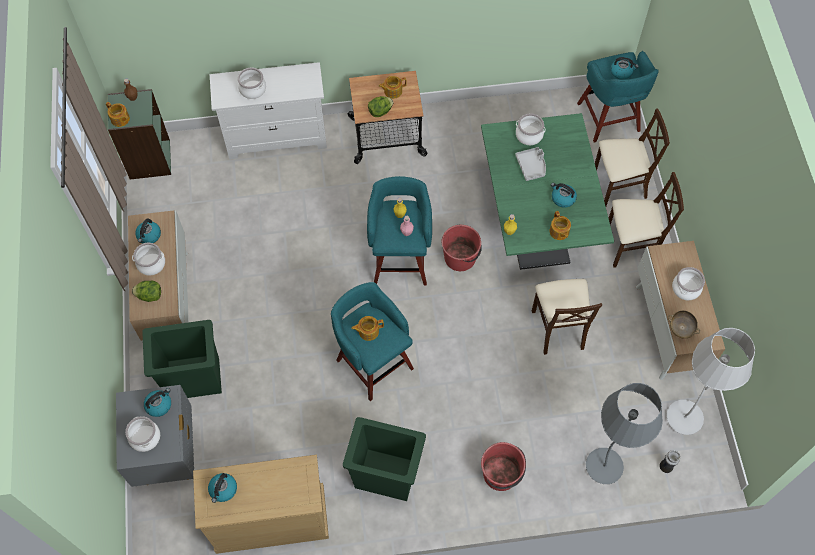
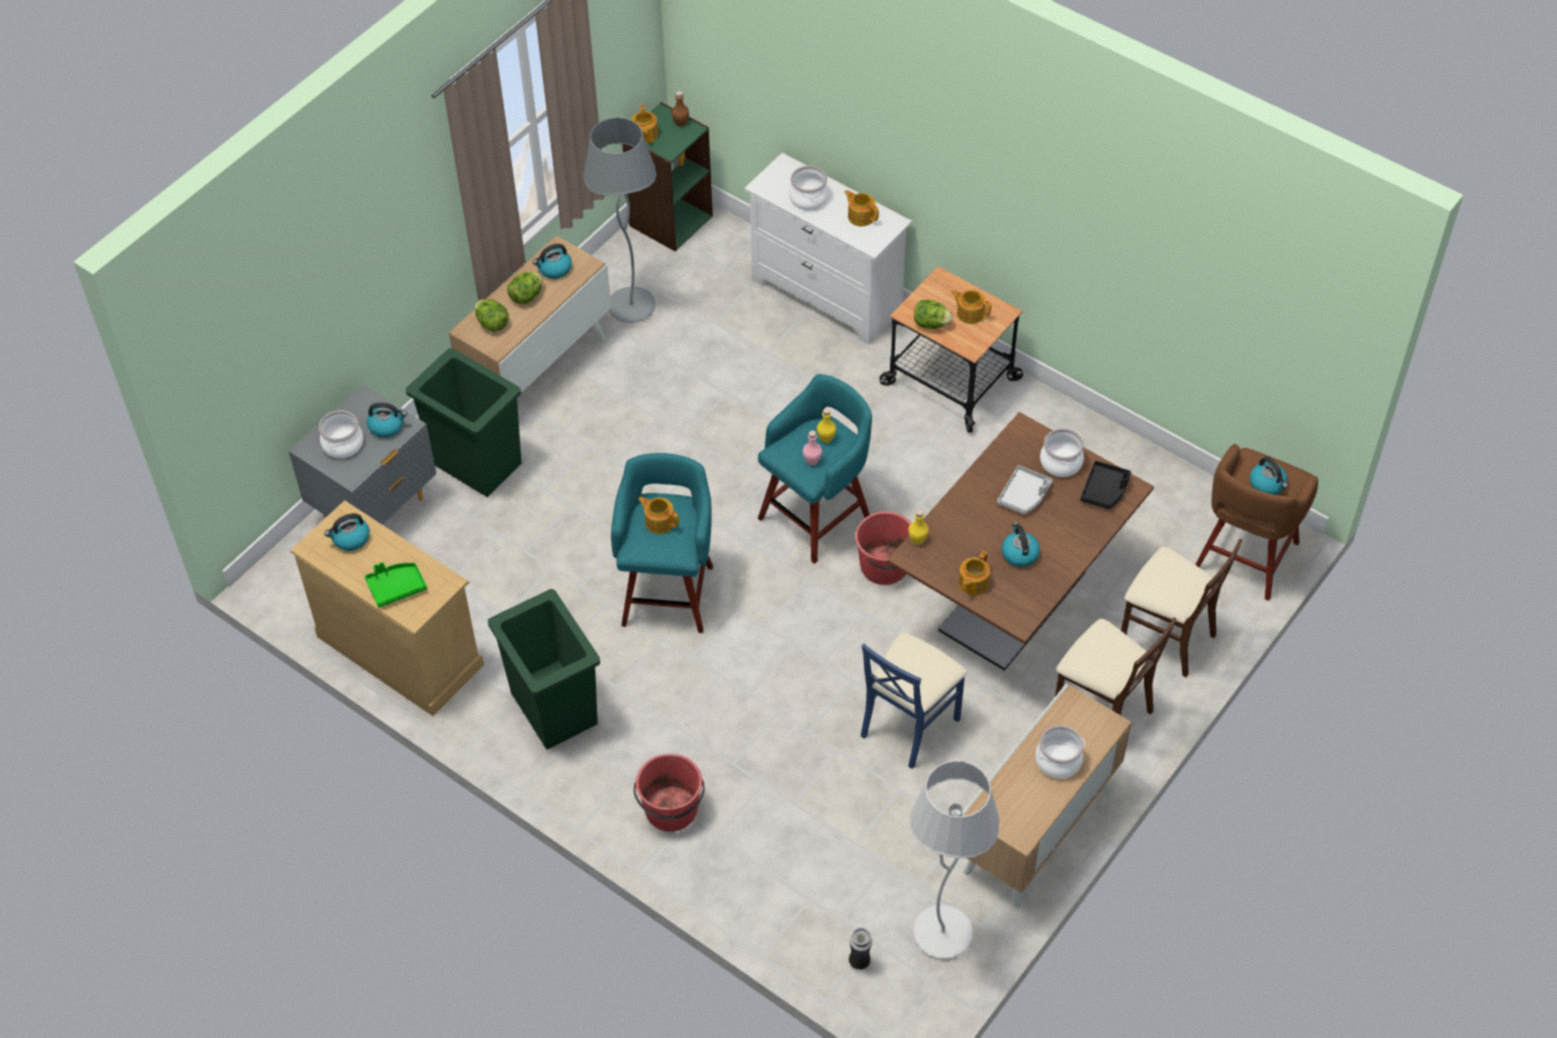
camera: 45 degrees right, 10 degrees down
cooking pot [132,243,165,276] -> lettuce [507,272,543,305]
green dining table [481,113,614,270] -> brown dining table [887,412,1154,671]
beige chair [532,279,602,355] -> blue chair [861,632,967,769]
turquoise stool [577,51,659,143] -> brown stool [1195,444,1318,601]
grey floor lamp [586,383,663,484] -> grey floor lamp moved to [583,117,657,323]
beige bowl [668,310,700,339] -> none
none -> green tray [365,562,427,608]
none -> teapot [844,190,879,226]
none -> black tray [1080,461,1131,509]

